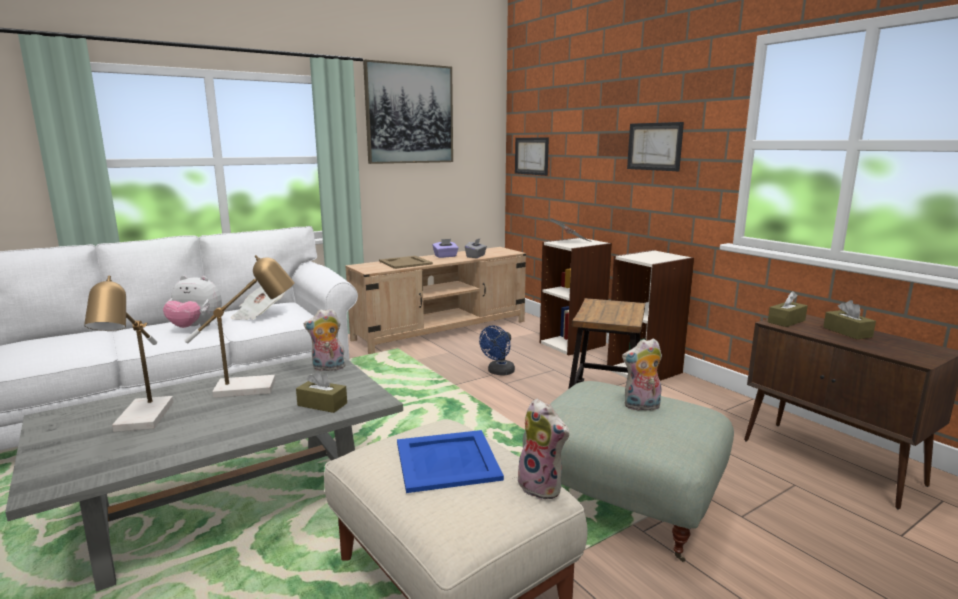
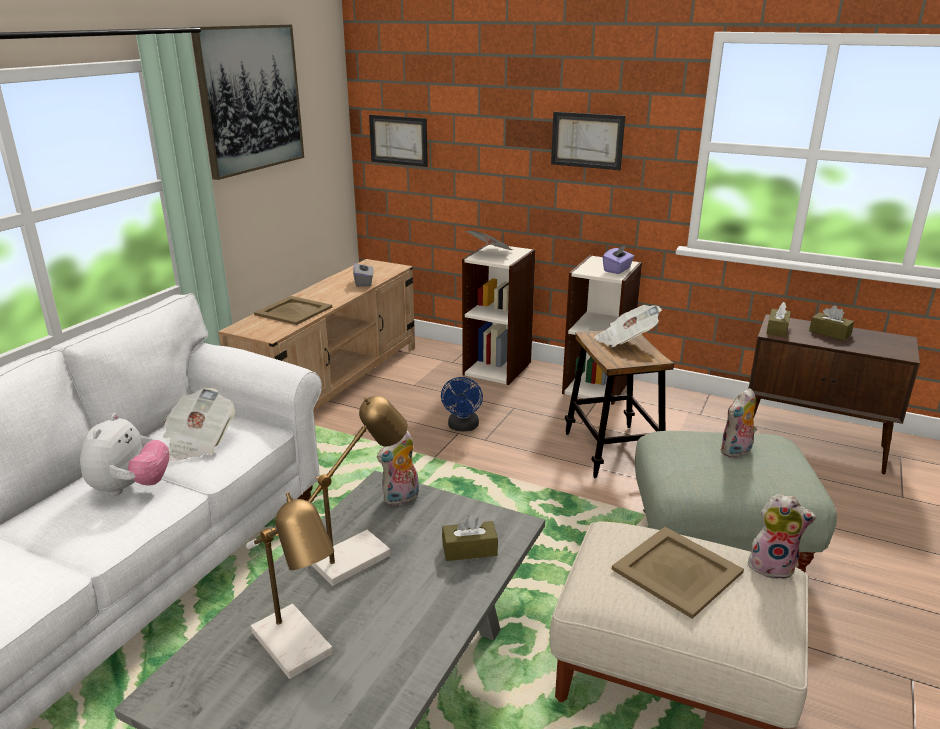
camera: 30 degrees left, 10 degrees up
plush toy [163,275,222,328] -> plush toy turned 60 degrees counterclockwise [80,413,169,496]
blue tray [397,430,504,493] -> beige tray [611,527,744,619]
purple tissue box [432,239,459,258] -> purple tissue box moved to [603,245,634,274]
none -> newspaper [594,305,662,347]

